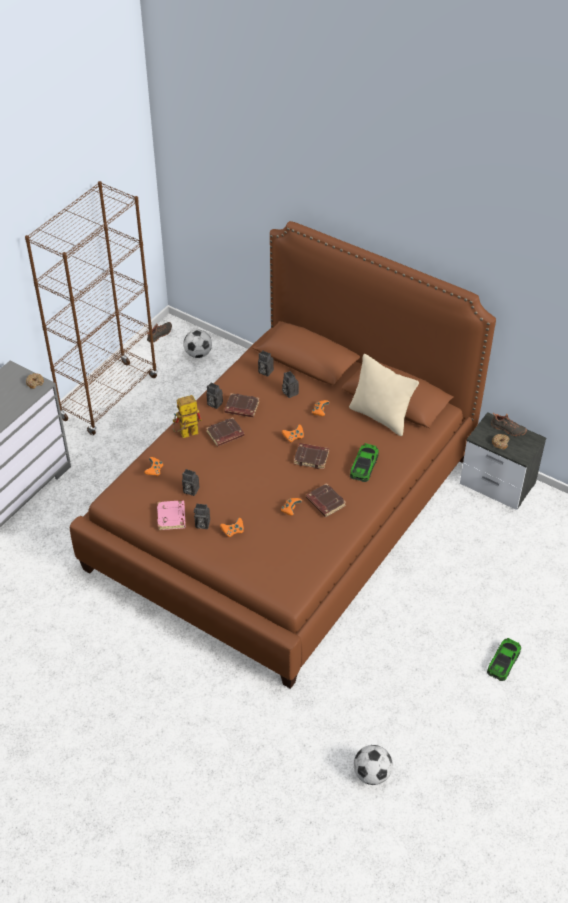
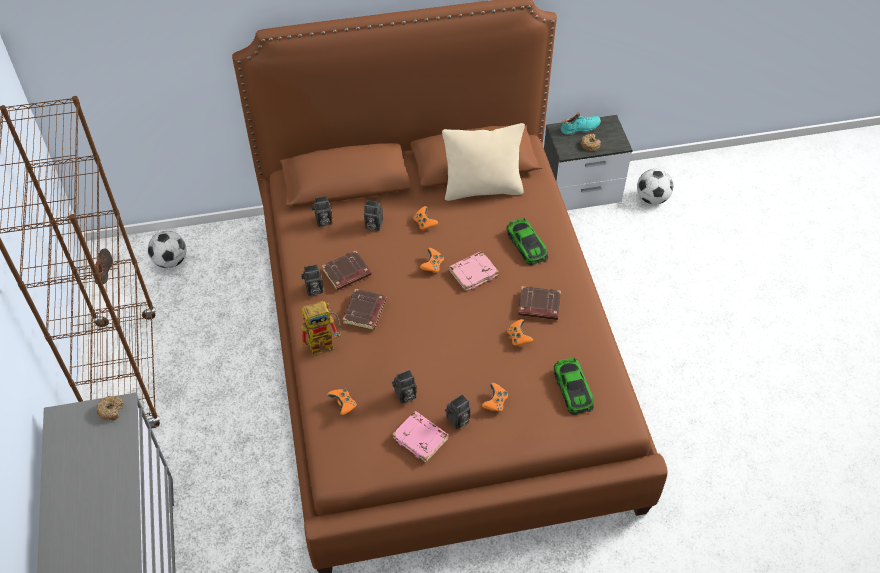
camera: 45 degrees left, 5 degrees up
toy robot [173,395,202,438] -> toy robot turned 135 degrees counterclockwise [301,301,341,356]
brown book [294,443,329,469] -> pink book [449,251,499,291]
football [354,745,393,785] -> football moved to [637,169,673,205]
toy car [487,638,521,681] -> toy car moved to [554,358,594,415]
black shoe [491,413,527,436] -> turquoise shoe [561,112,601,135]

